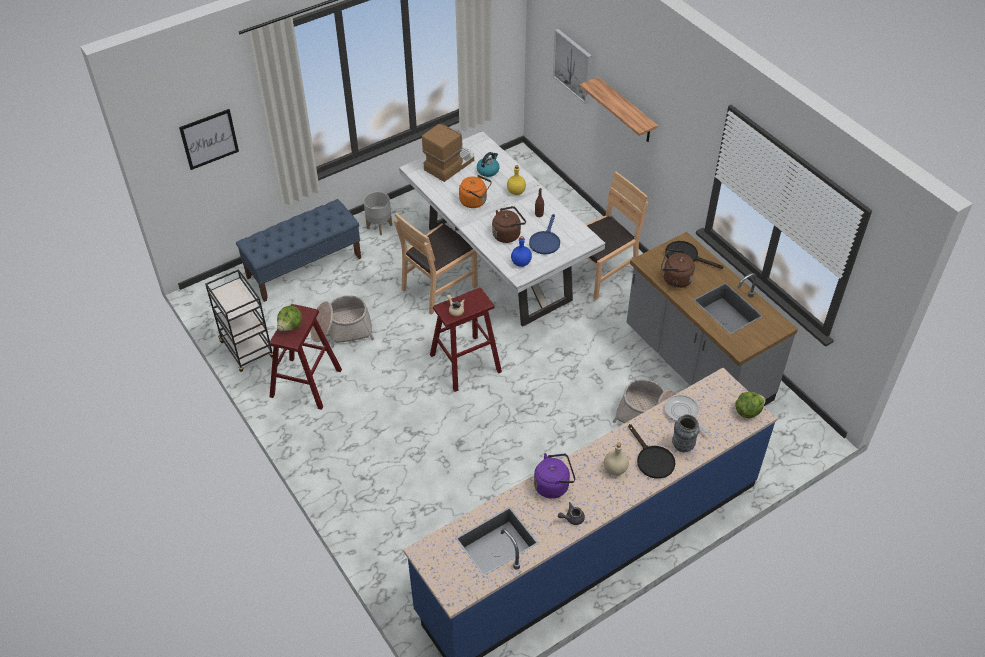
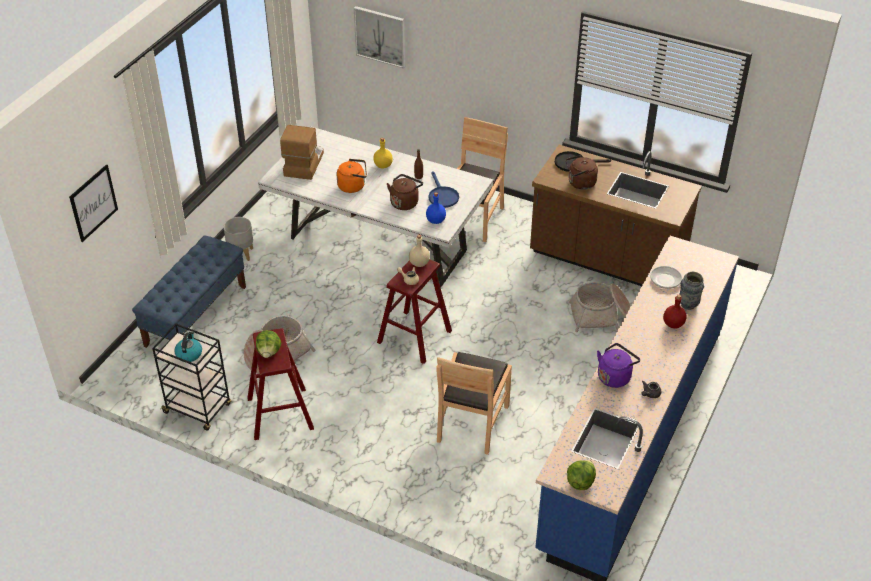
camera: 30 degrees left, 5 degrees down
brown chair [394,212,478,315] -> brown chair moved to [436,352,512,455]
kettle [477,152,499,177] -> kettle moved to [174,331,202,362]
shelf [580,77,658,142] -> none
beige bottle [604,442,629,476] -> beige bottle moved to [409,235,430,267]
grey counter [627,232,798,406] -> brown counter [530,145,702,286]
black frying pan [628,424,676,479] -> red bottle [663,295,687,328]
lettuce [735,392,766,419] -> lettuce moved to [567,460,596,490]

